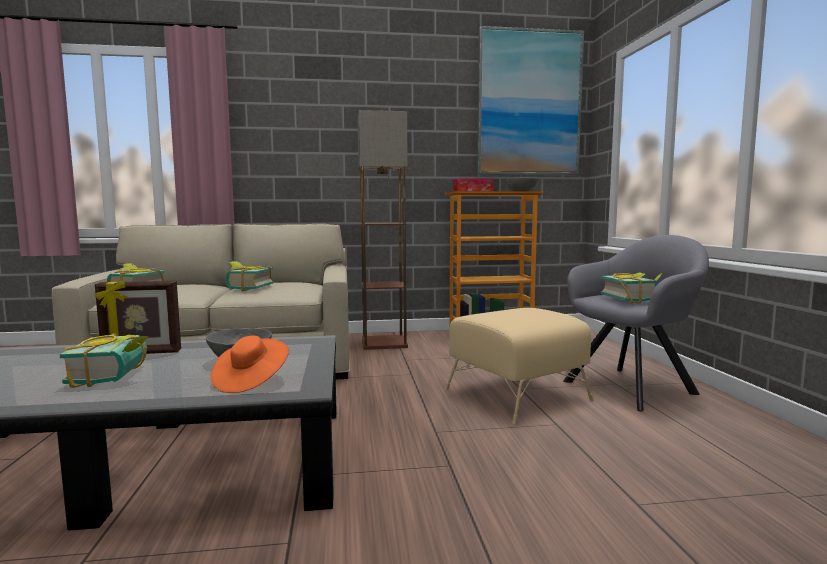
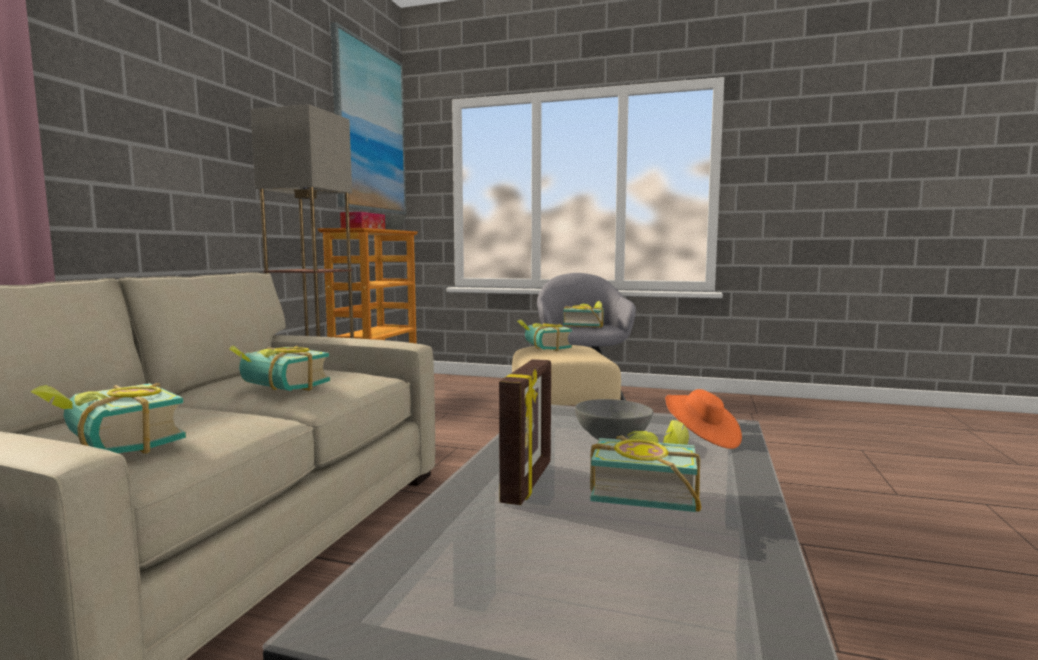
camera: 65 degrees left, 0 degrees up
none -> book [517,320,572,352]

